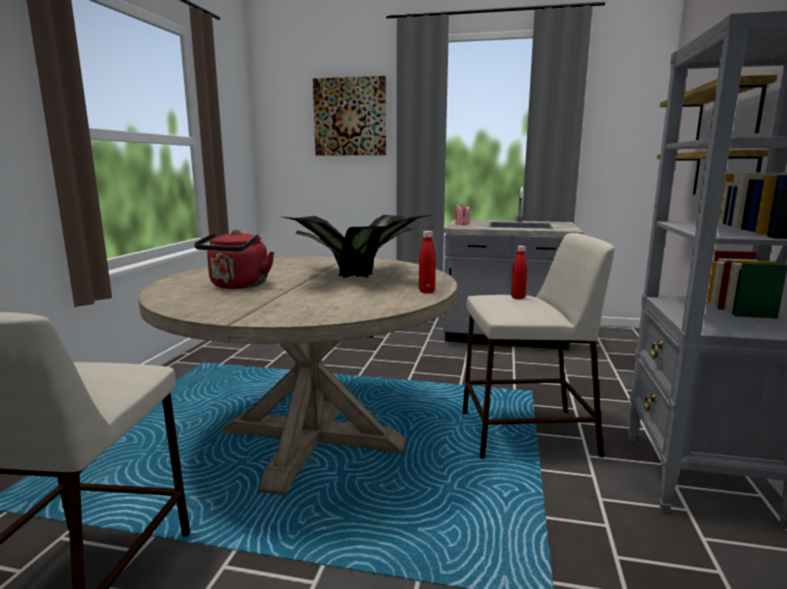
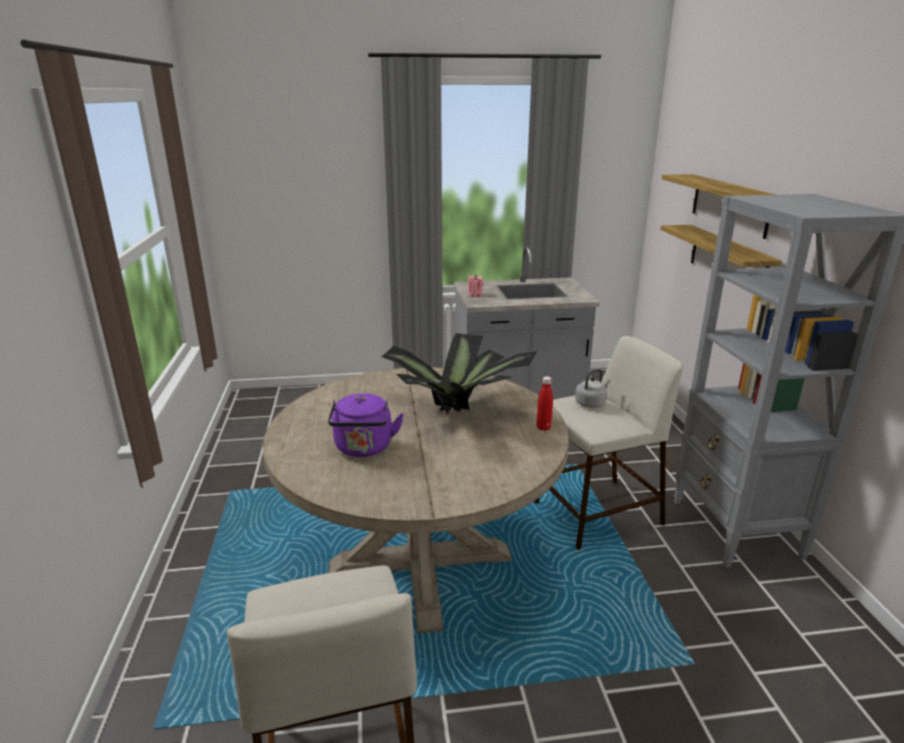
camera: 20 degrees left, 10 degrees up
red kettle [194,230,274,289] -> purple kettle [328,394,404,457]
picture [313,76,386,156] -> none
red bottle [511,246,527,299] -> grey kettle [575,369,610,408]

